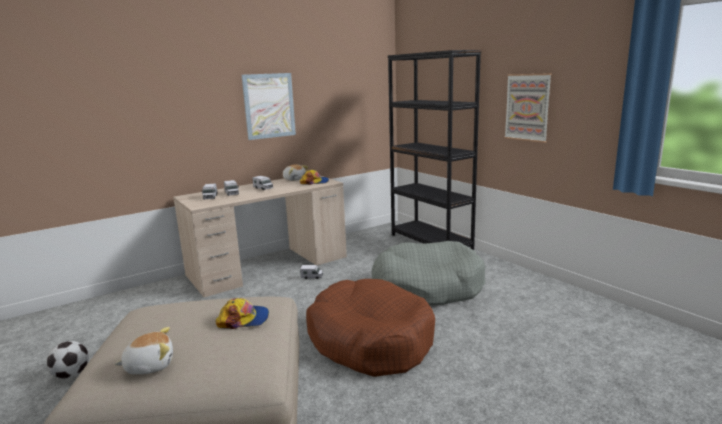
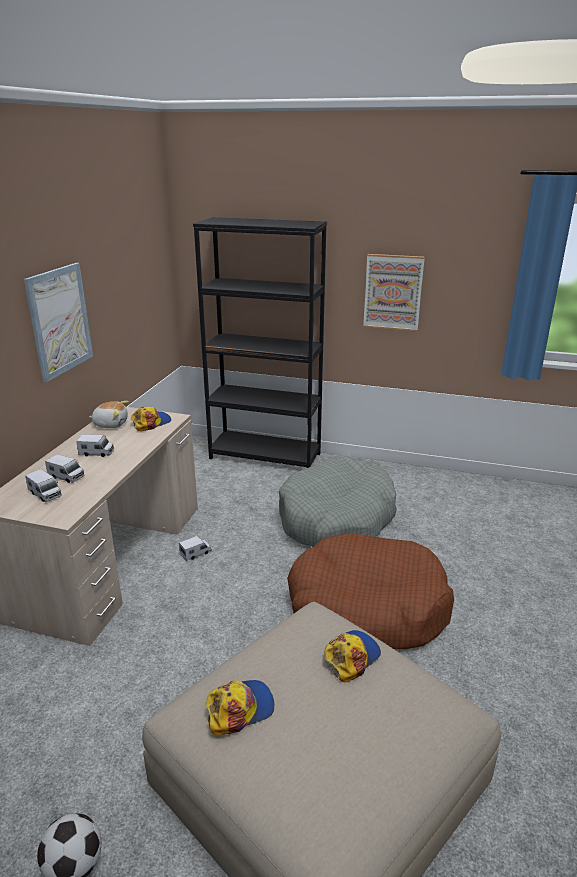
camera: 40 degrees left, 10 degrees up
plush toy [114,327,173,375] -> none
none -> cap [205,680,274,735]

